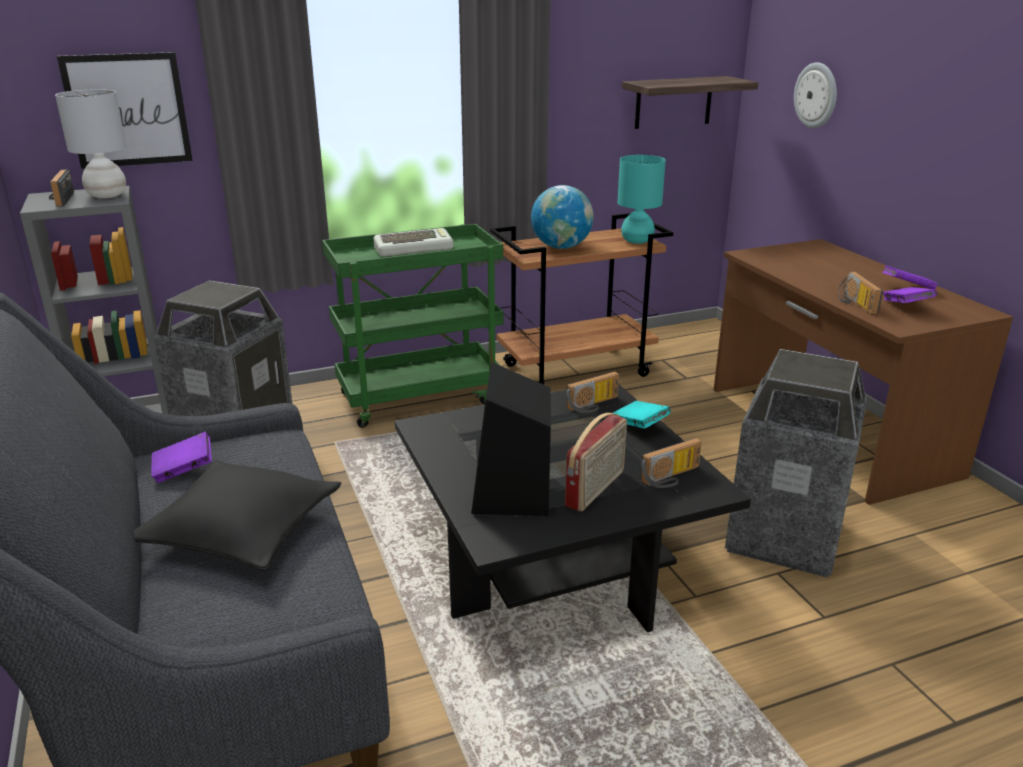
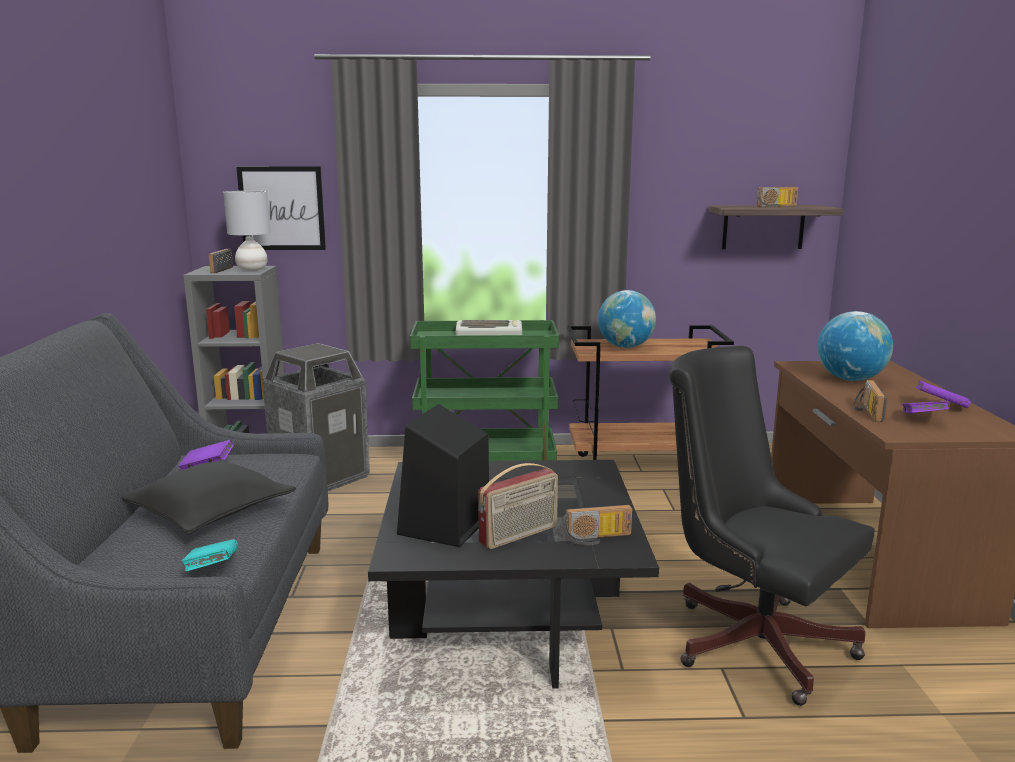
camera: 20 degrees right, 10 degrees down
radio [566,371,619,413] -> radio moved to [757,187,798,207]
turquoise book [613,401,671,429] -> turquoise book moved to [181,539,238,572]
turquoise table lamp [618,155,666,244] -> none
trash can [725,349,867,578] -> black office chair [669,346,875,706]
wall clock [794,62,837,128] -> none
none -> globe [817,311,893,381]

